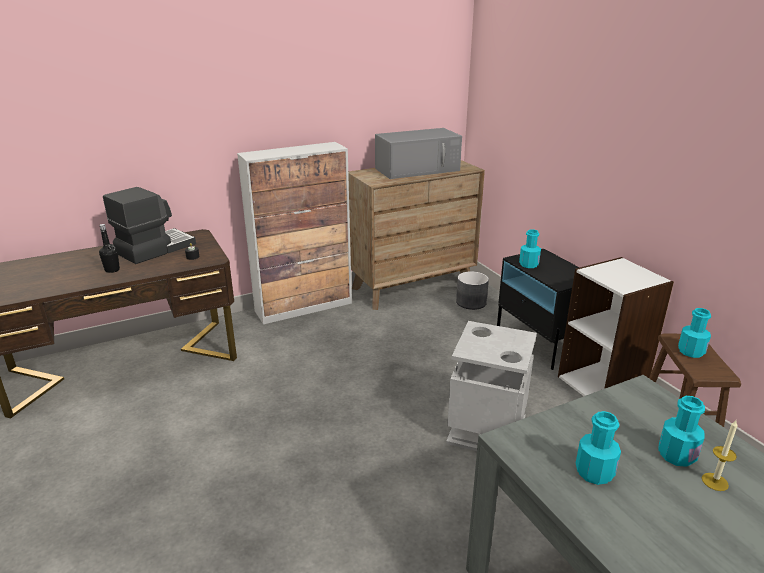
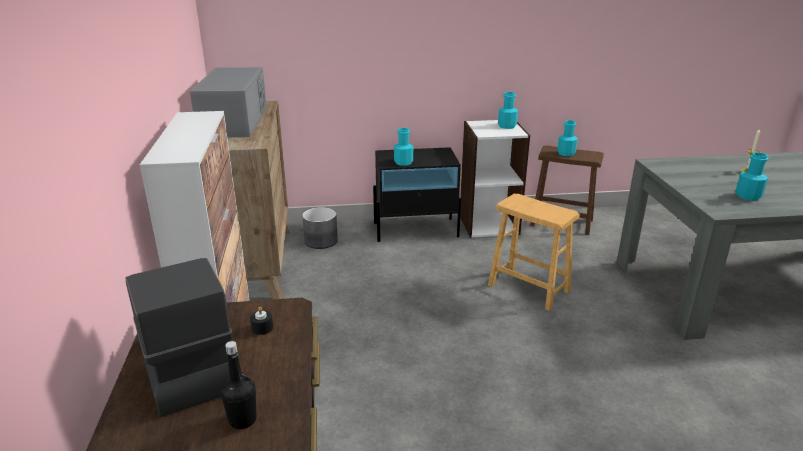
camera: 70 degrees left, 0 degrees up
grey trash can [446,321,537,451] -> brown stool [488,194,580,311]
turquoise bottle [658,396,705,467] -> turquoise bottle moved to [498,92,518,129]

